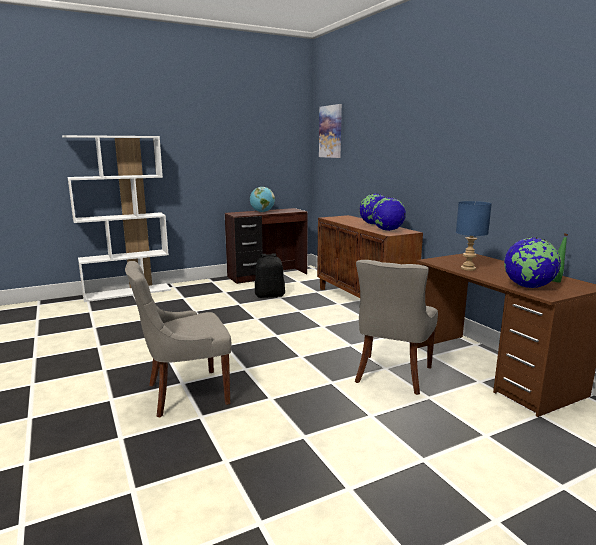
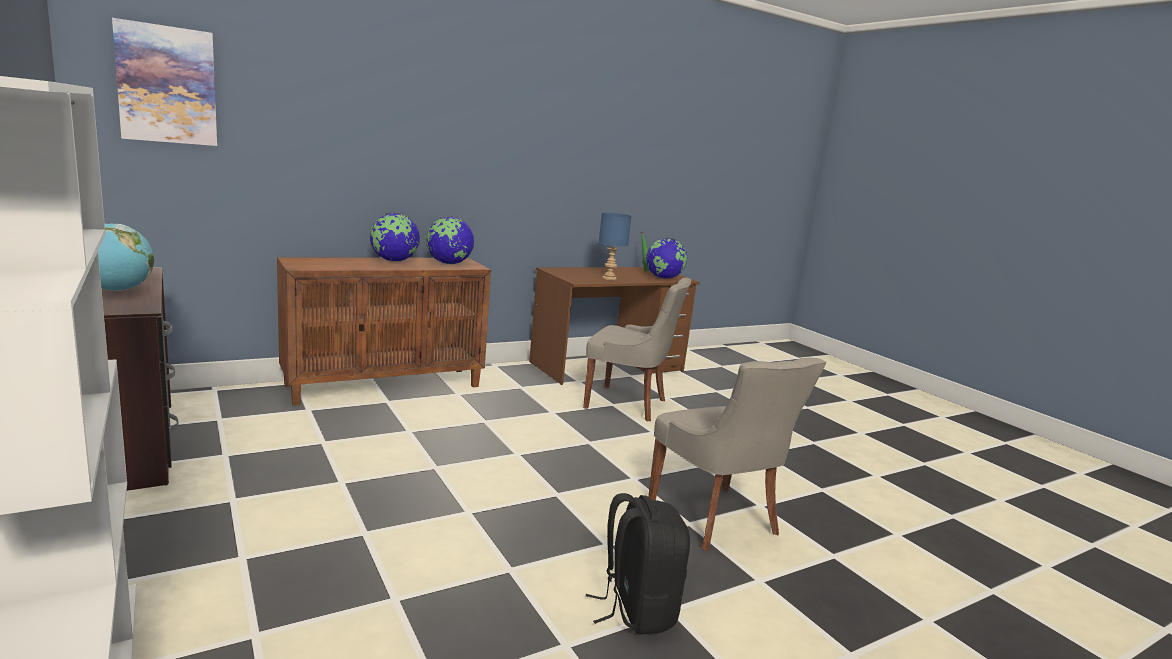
camera: 95 degrees left, 0 degrees up
black backpack [255,253,285,298] -> black backpack moved to [586,493,690,635]

